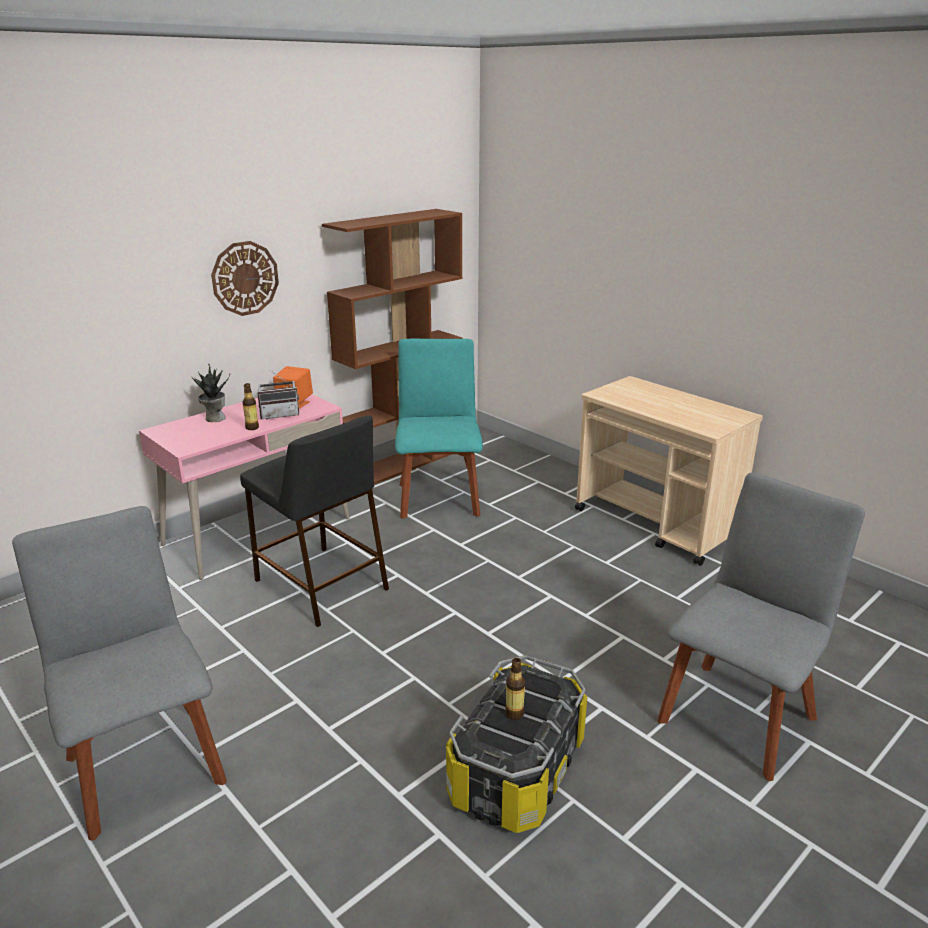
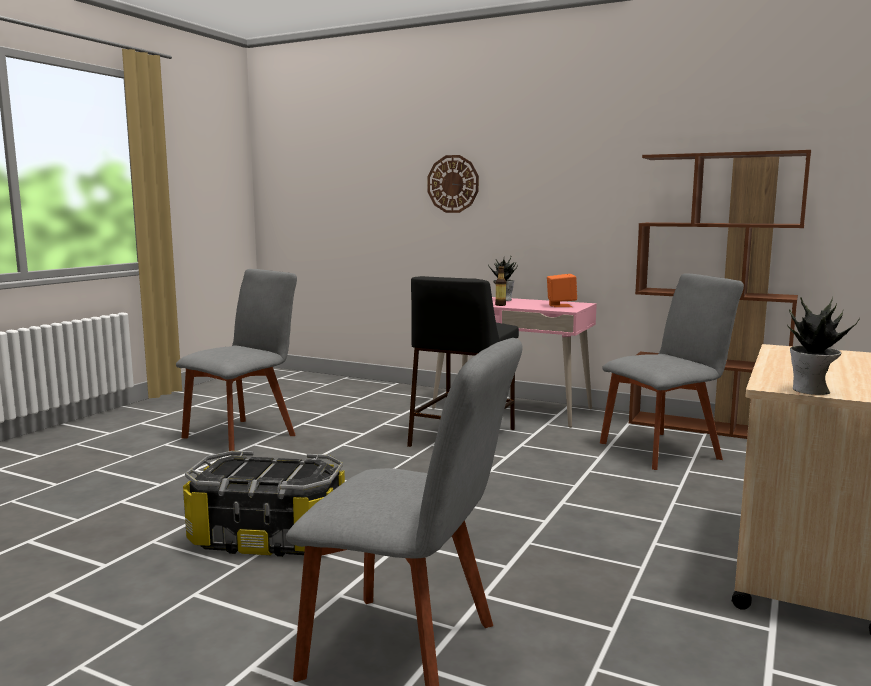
camera: 70 degrees right, 15 degrees down
wall clock [211,241,279,316] -> wall clock moved to [427,155,479,213]
radio [257,370,299,419] -> none
turquoise chair [395,339,483,519] -> grey chair [600,273,744,470]
bottle [505,658,525,720] -> none
none -> potted plant [787,297,860,395]

